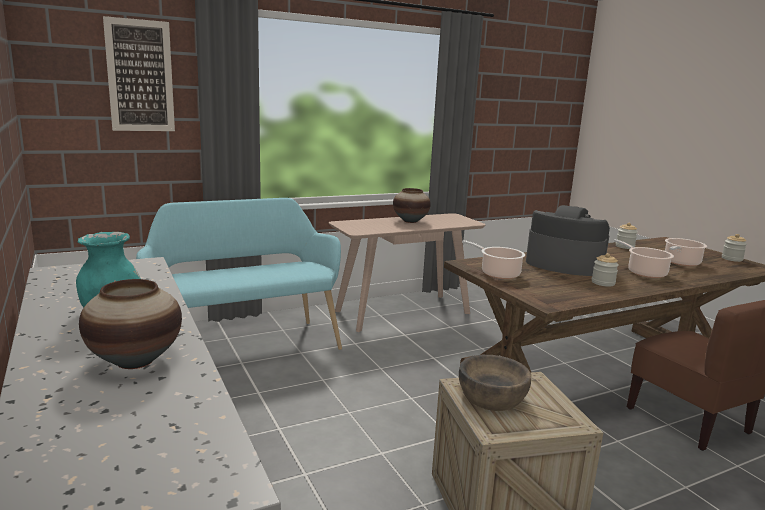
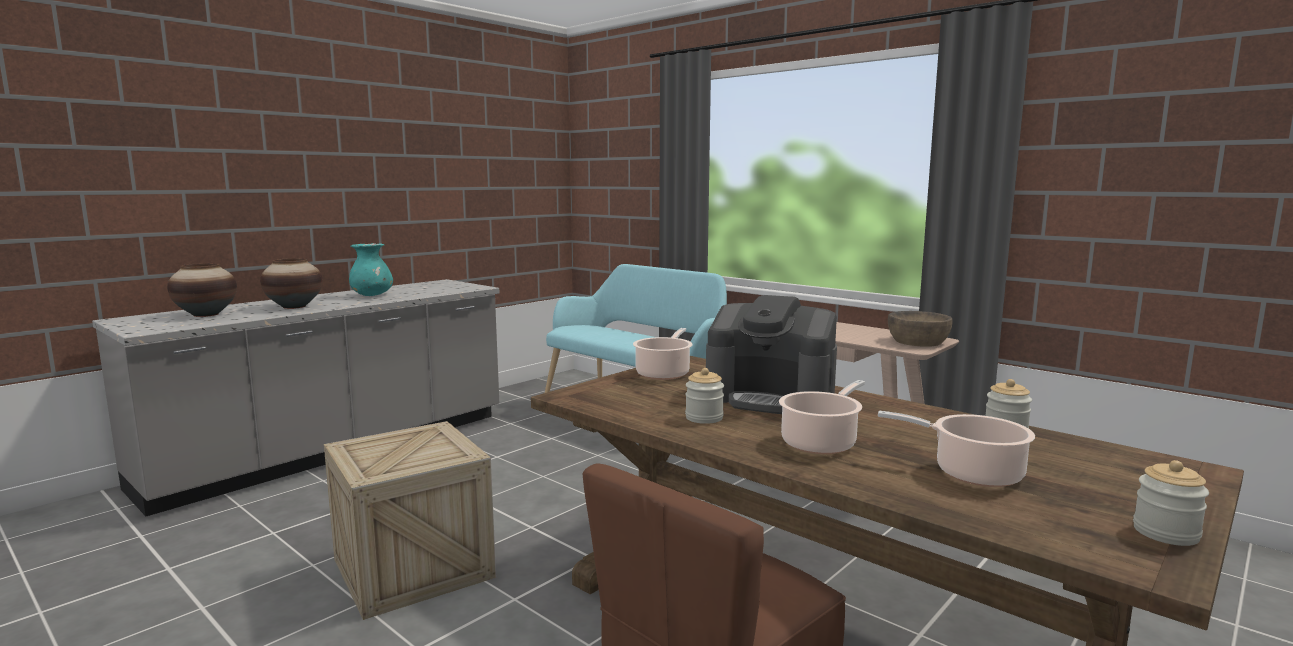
camera: 70 degrees right, 5 degrees down
picture [103,16,175,131] -> none
vase [393,188,431,223] -> vase moved to [167,263,237,317]
brown bowl [459,355,531,411] -> brown bowl moved to [888,311,953,347]
coffee machine [526,205,610,276] -> coffee machine turned 105 degrees clockwise [706,295,837,414]

